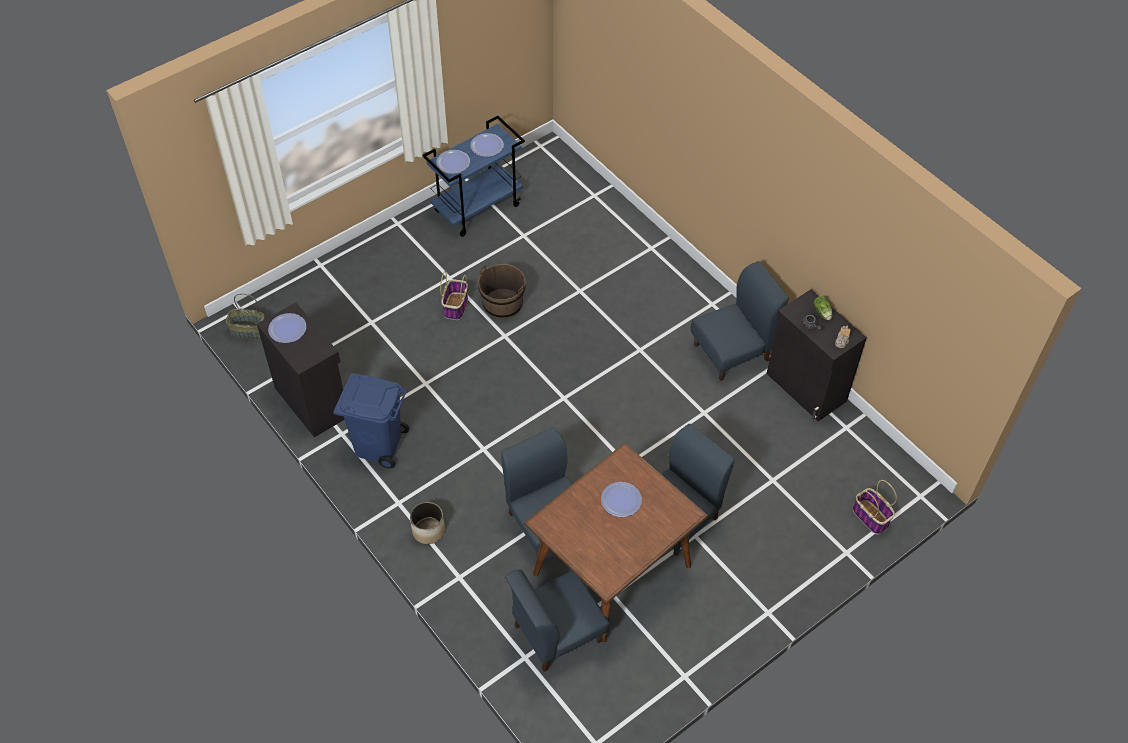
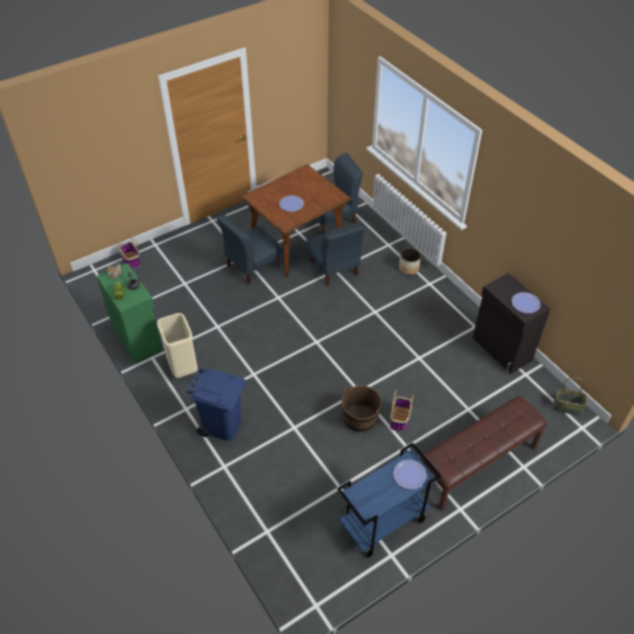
camera: 175 degrees left, 5 degrees down
blue trash can [333,373,410,469] -> blue trash can moved to [186,369,246,441]
plate [470,133,504,157] -> none
blue chair [691,261,789,381] -> beige trash can [157,313,198,378]
black cabinet [766,289,866,421] -> green cabinet [97,263,163,364]
none -> brown bench [420,396,547,511]

